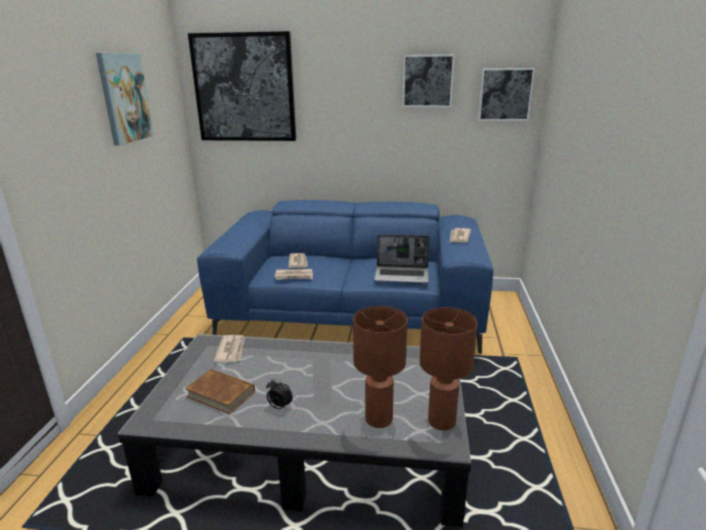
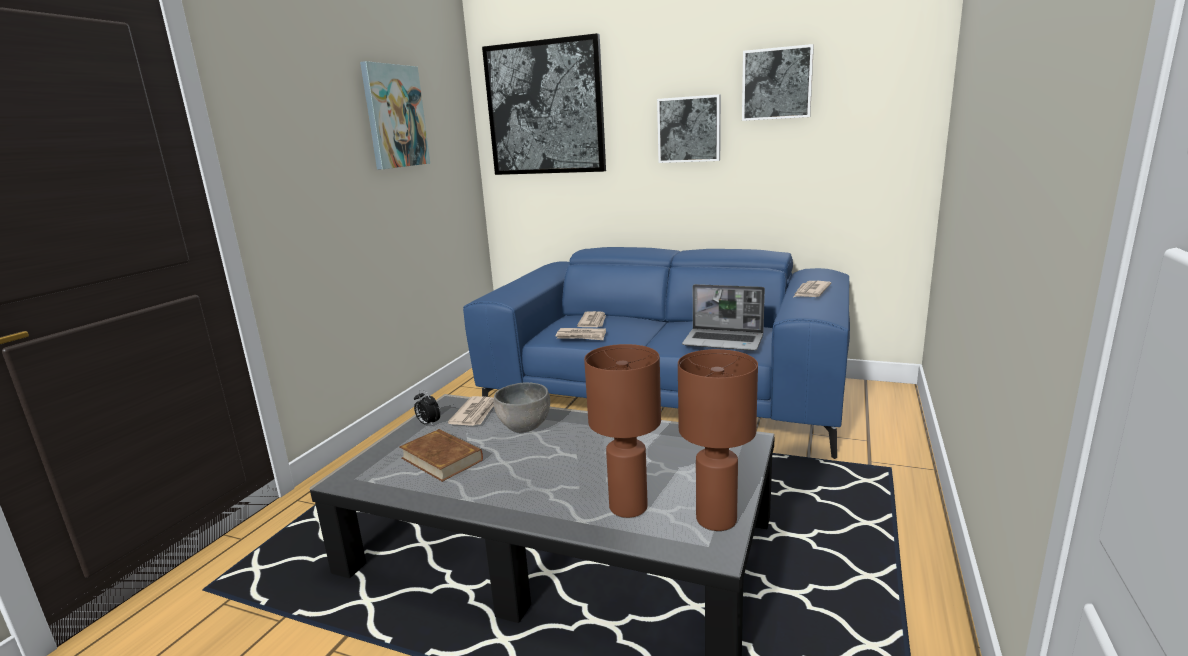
camera: 15 degrees right, 5 degrees down
alarm clock [266,379,293,410] -> alarm clock moved to [414,390,440,427]
picture [478,68,535,121] -> picture moved to [657,94,721,163]
none -> grey bowl [493,382,550,433]

